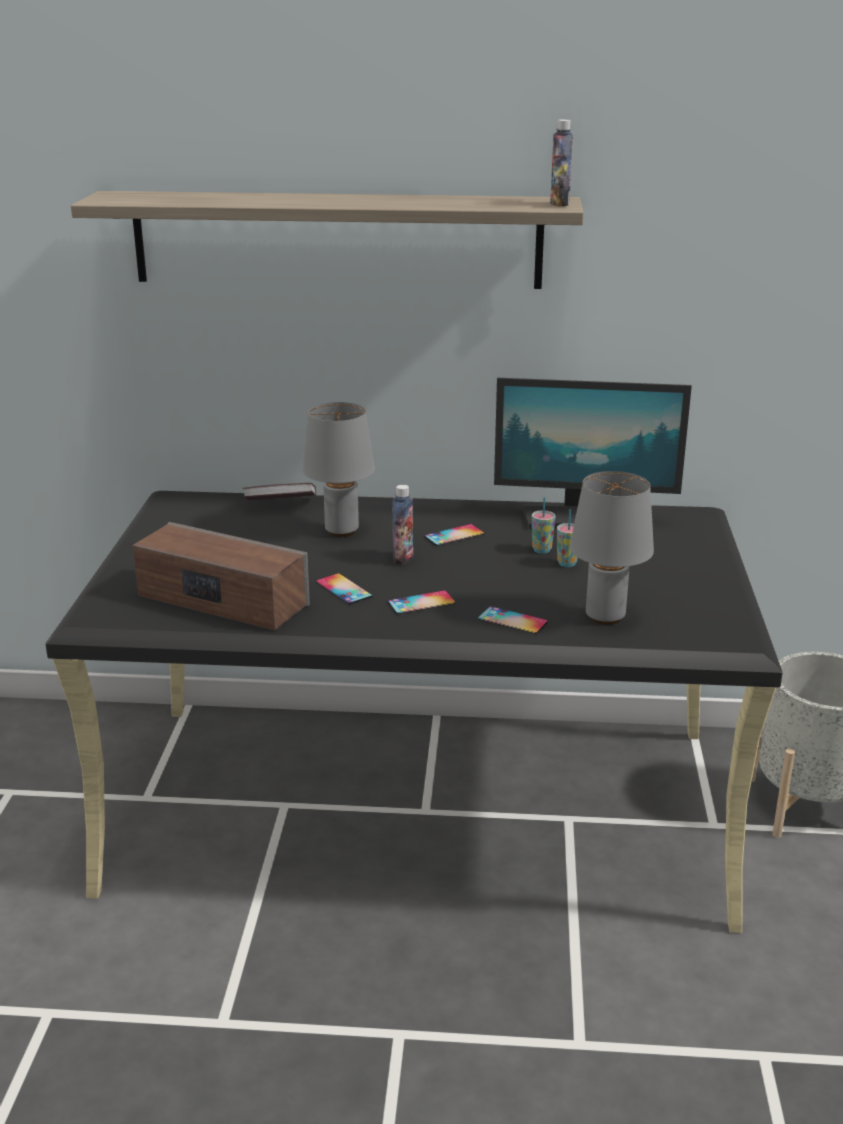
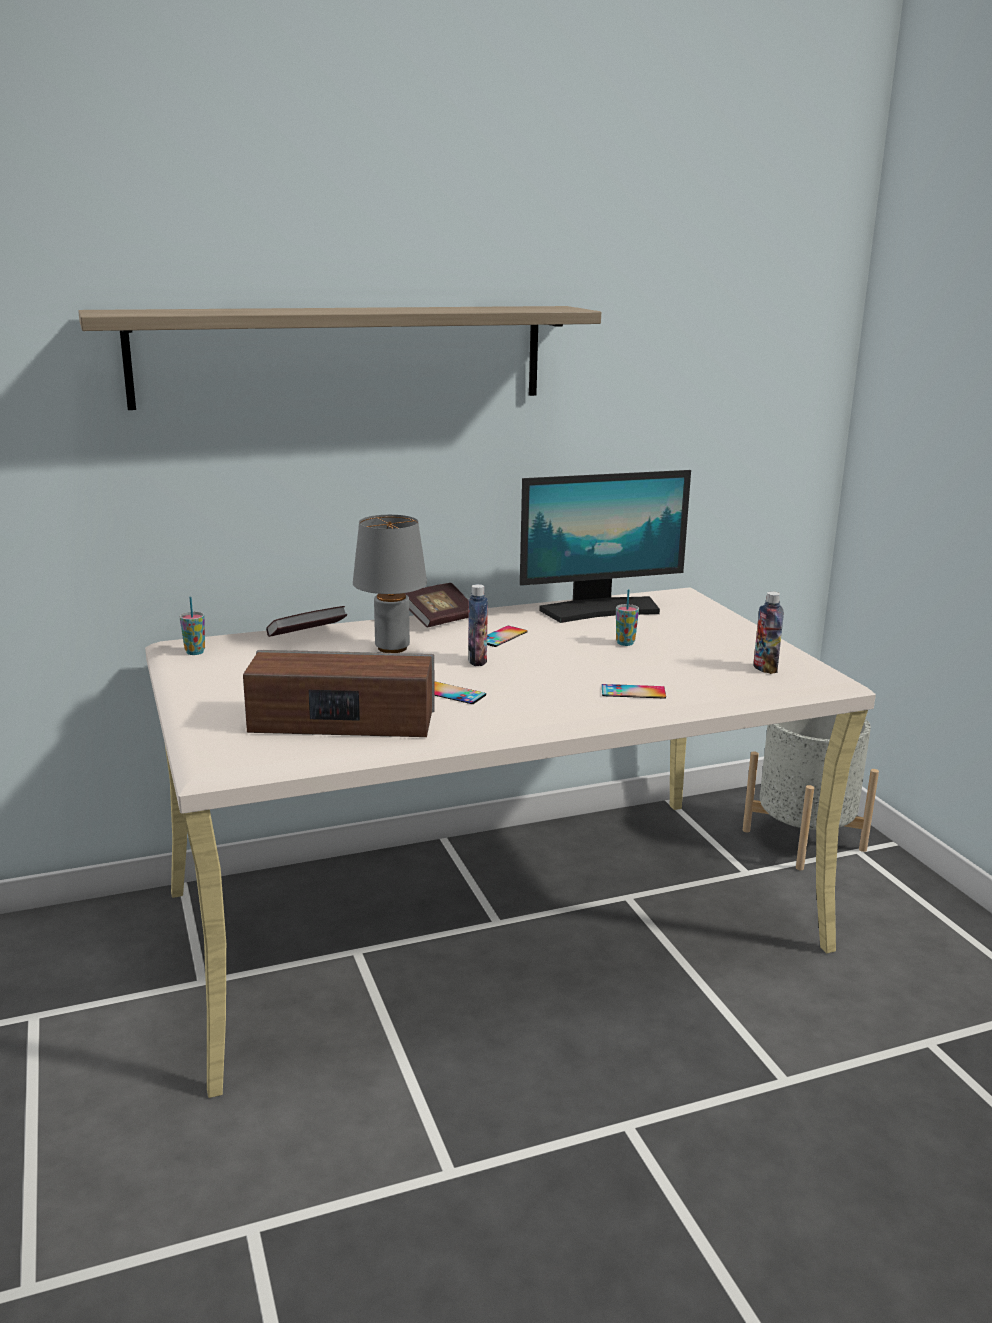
camera: 25 degrees left, 5 degrees down
black desk [45,491,783,933] -> beige desk [145,587,876,1098]
phone [388,590,455,614] -> none
cup [532,497,556,554] -> cup moved to [180,597,205,655]
bottle [550,119,573,206] -> bottle moved to [753,591,784,674]
grey table lamp [570,471,654,625] -> none
none -> book [405,583,469,628]

